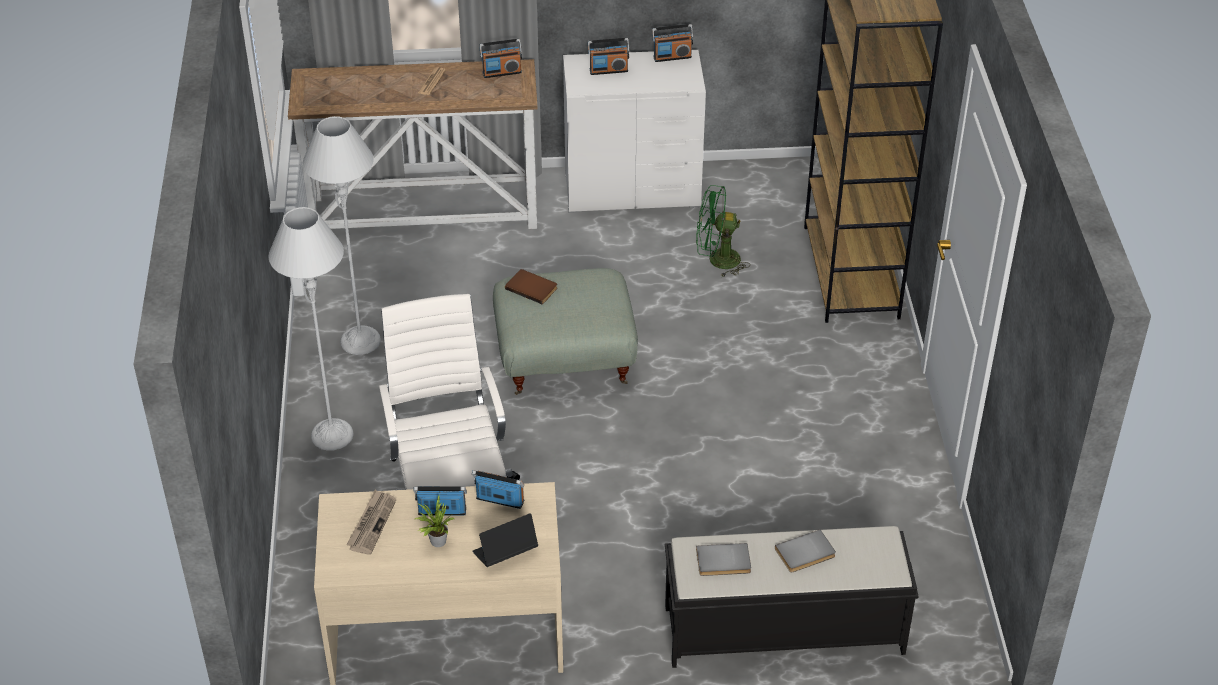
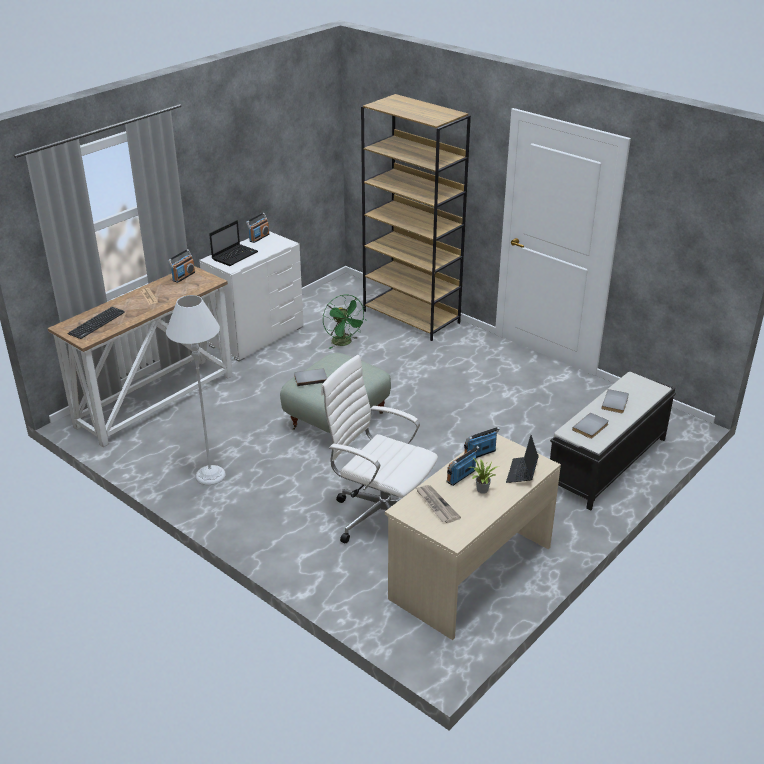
camera: 45 degrees left, 10 degrees down
grey floor lamp [269,207,354,451] -> none
brown book [505,269,557,305] -> grey book [294,369,327,386]
radio [588,38,630,75] -> laptop [209,220,258,266]
green fan [696,185,750,277] -> green fan turned 75 degrees counterclockwise [323,295,367,349]
none -> keyboard [68,307,125,339]

